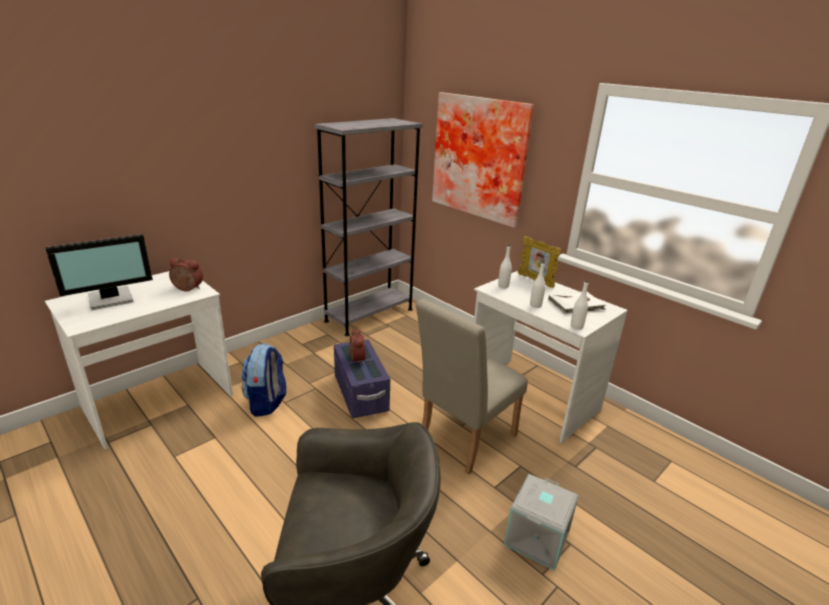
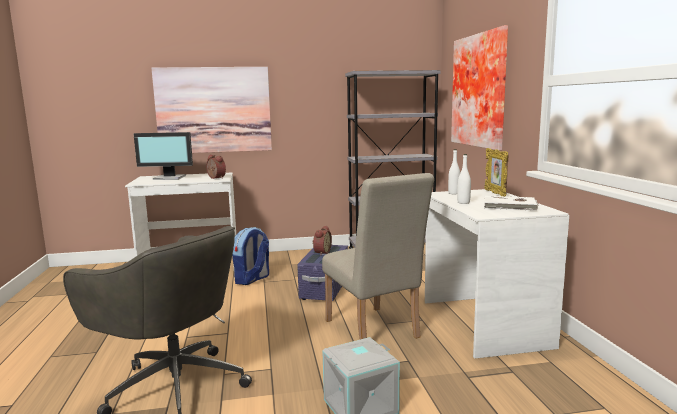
camera: 35 degrees right, 15 degrees down
beige chair [416,299,528,474] -> beige chair turned 105 degrees counterclockwise [322,173,434,340]
white bottle [571,281,589,330] -> none
none -> picture [151,67,272,153]

